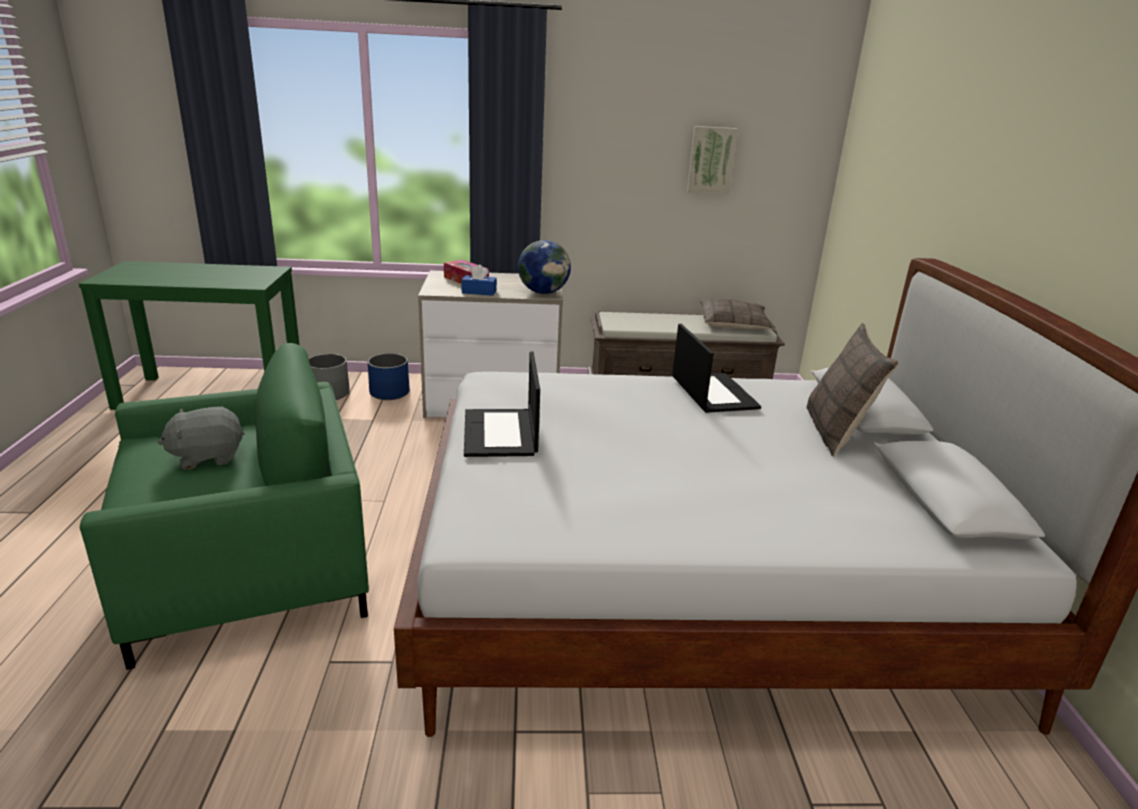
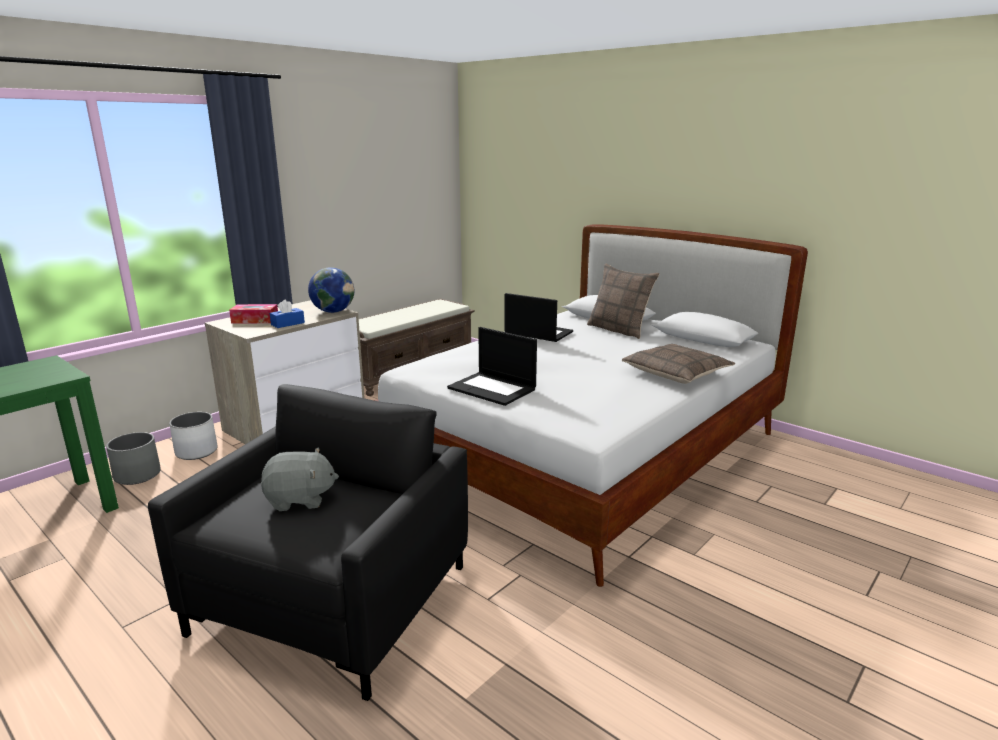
camera: 45 degrees left, 5 degrees down
green armchair [80,343,369,670] -> black armchair [148,384,468,701]
grey plush toy [158,407,245,470] -> grey plush toy turned 120 degrees counterclockwise [261,447,339,511]
blue planter [368,354,409,400] -> white planter [169,412,217,460]
picture [687,126,738,194] -> none
pillow [699,298,776,329] -> pillow moved to [622,344,735,384]

